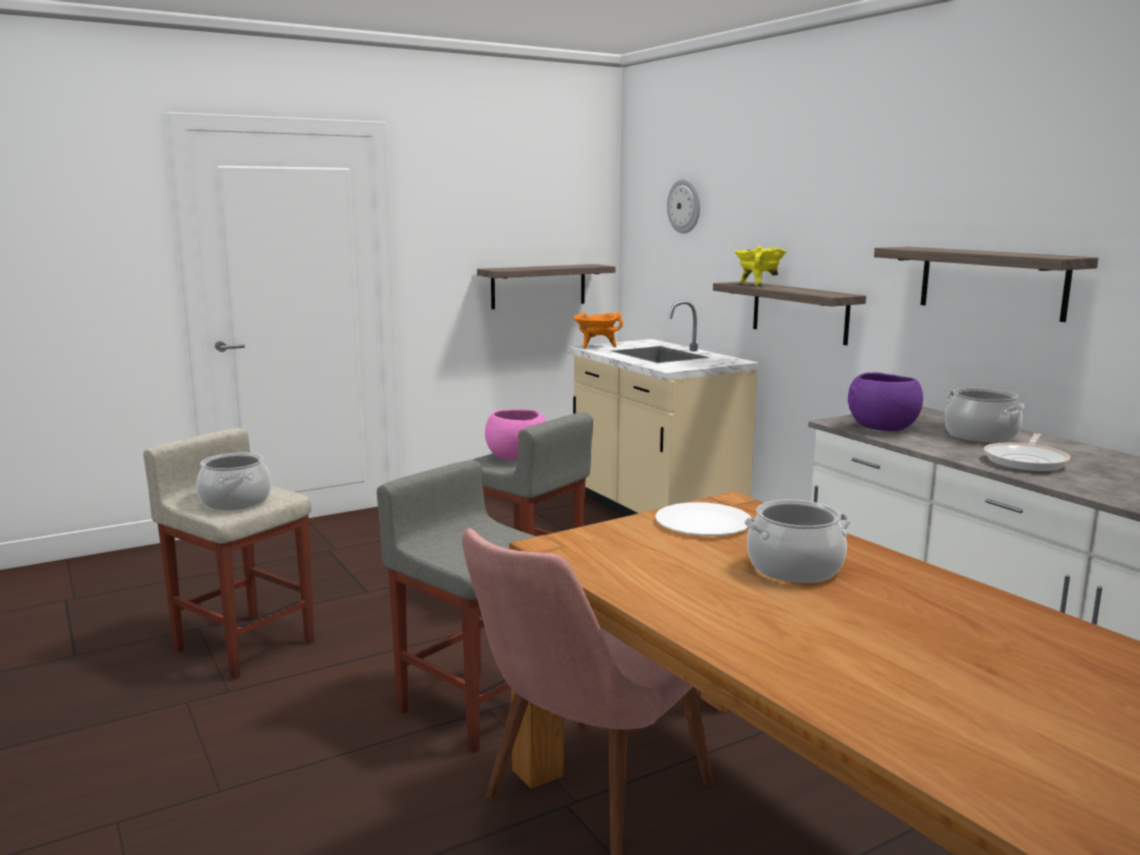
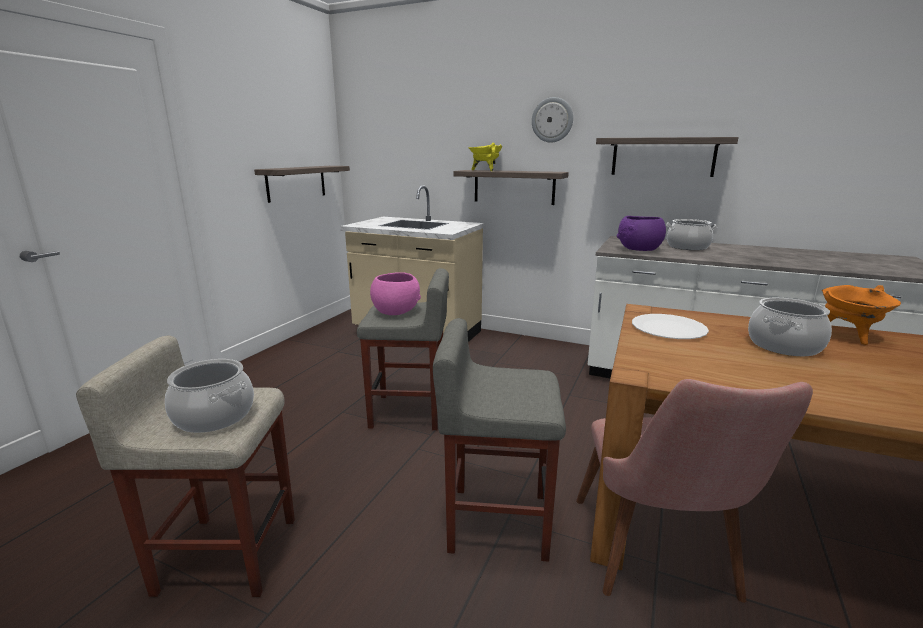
camera: 35 degrees left, 5 degrees up
orange cooking pot [574,312,623,349] -> orange cooking pot moved to [822,285,901,345]
wall clock [667,179,700,234] -> wall clock moved to [532,97,573,142]
frying pan [984,433,1070,471] -> none

